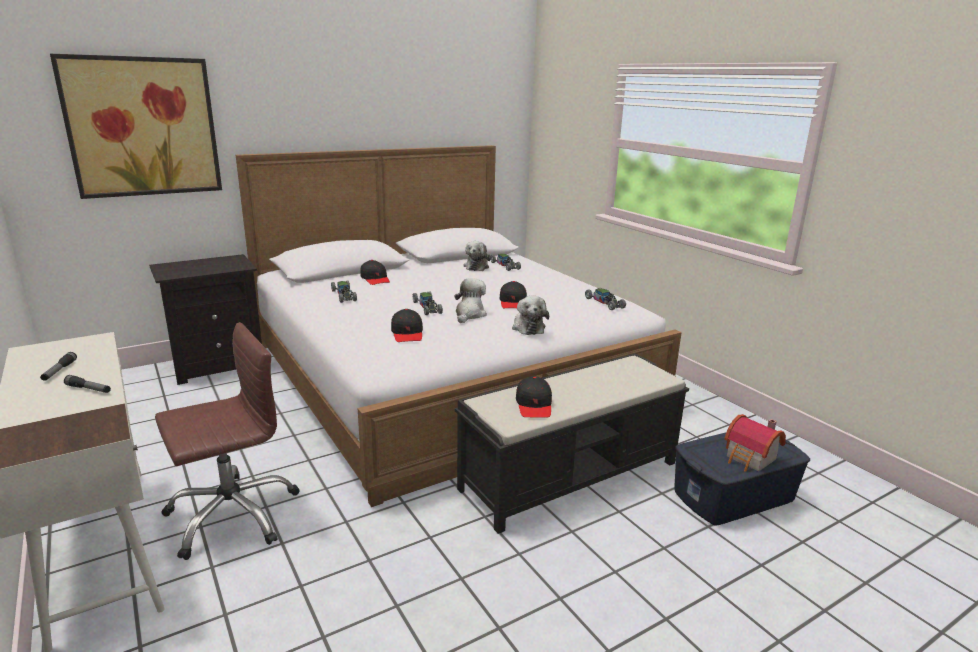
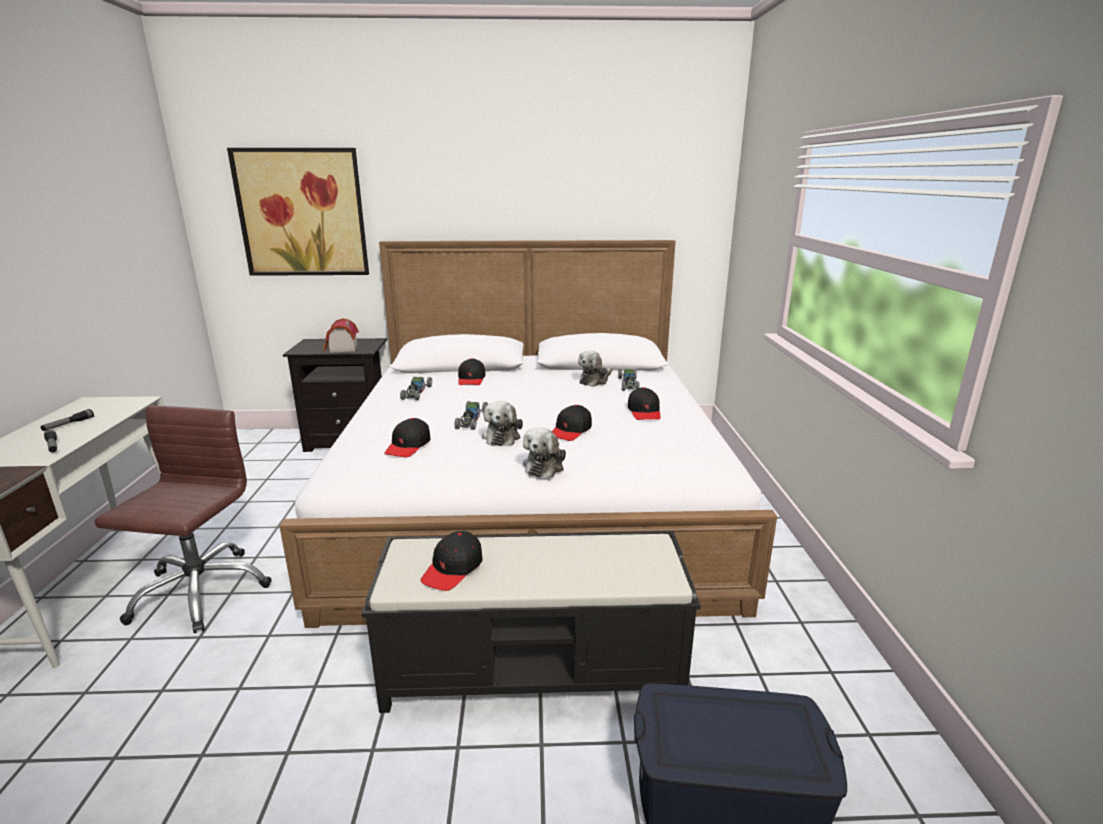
camera: 30 degrees right, 0 degrees up
brown office chair [155,322,299,560] -> brown office chair turned 75 degrees counterclockwise [94,406,272,633]
plush toy [454,278,487,323] -> plush toy turned 135 degrees clockwise [482,401,523,446]
toy car [585,288,626,310] -> none
toy house [724,414,786,472] -> toy house moved to [323,318,359,353]
none -> black cap [628,387,661,420]

